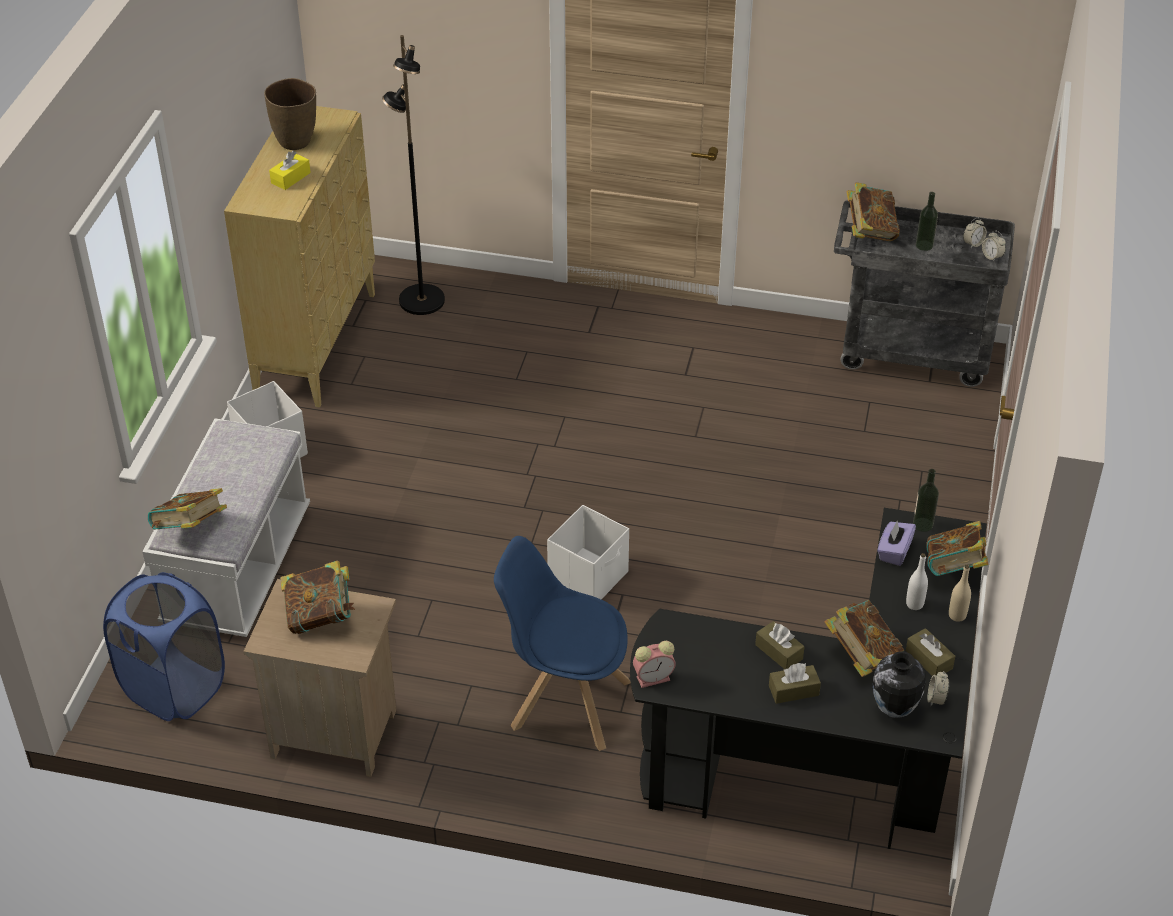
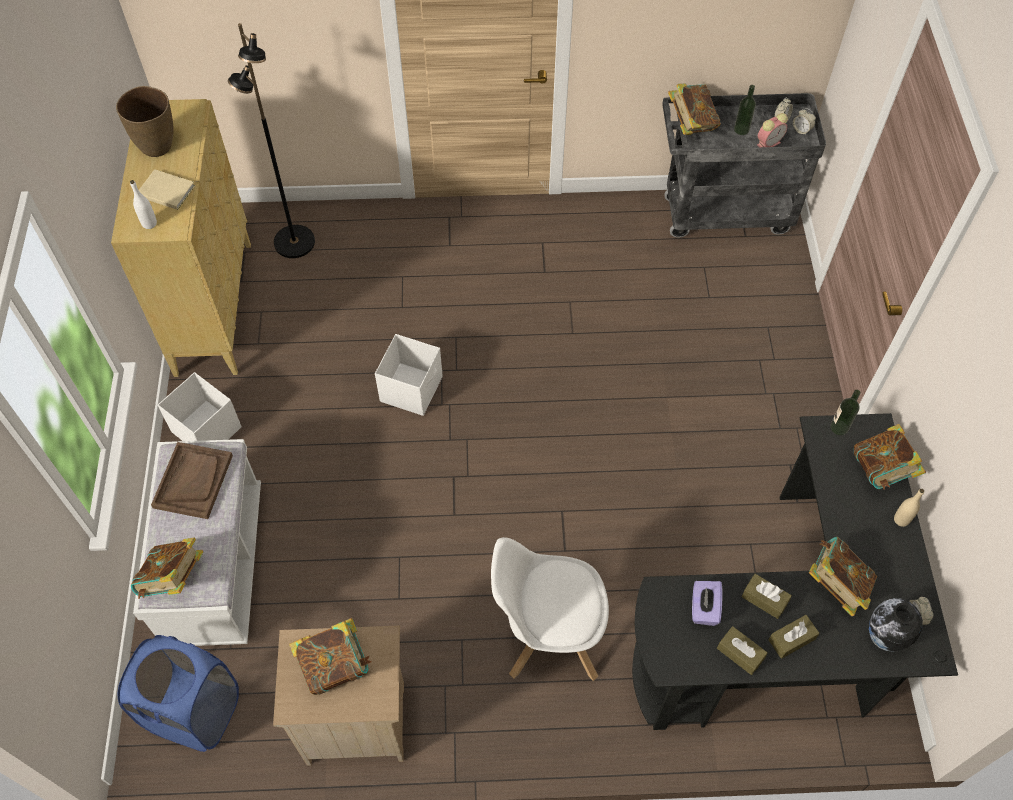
camera: 15 degrees left, 15 degrees up
yellow tissue box [269,151,311,190] -> beige book [139,169,195,210]
blue chair [494,536,631,751] -> white chair [491,537,609,681]
white storage box [547,505,629,599] -> white storage box moved to [375,334,443,416]
alarm clock [633,641,676,688] -> alarm clock moved to [757,113,788,147]
purple tissue box [877,521,916,566] -> purple tissue box moved to [692,581,722,626]
white bottle [906,553,928,610] -> white bottle moved to [130,180,157,229]
brown tissue box [906,628,955,676] -> brown tissue box moved to [717,626,768,675]
none -> brown tray [151,442,233,519]

